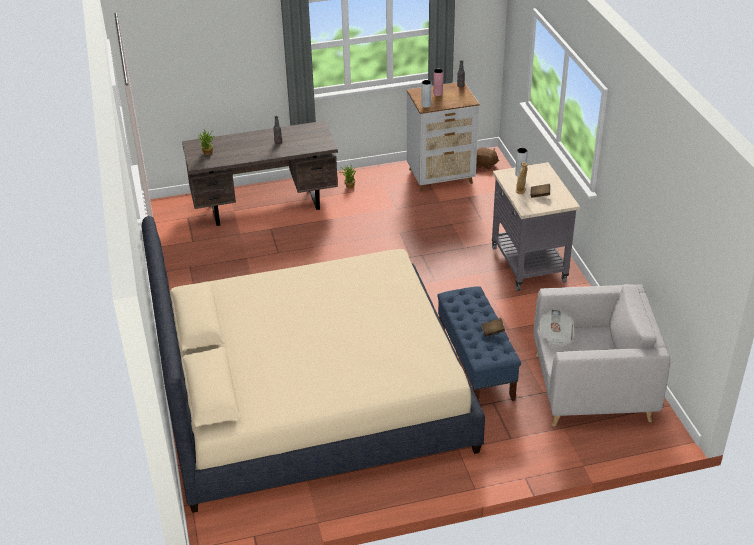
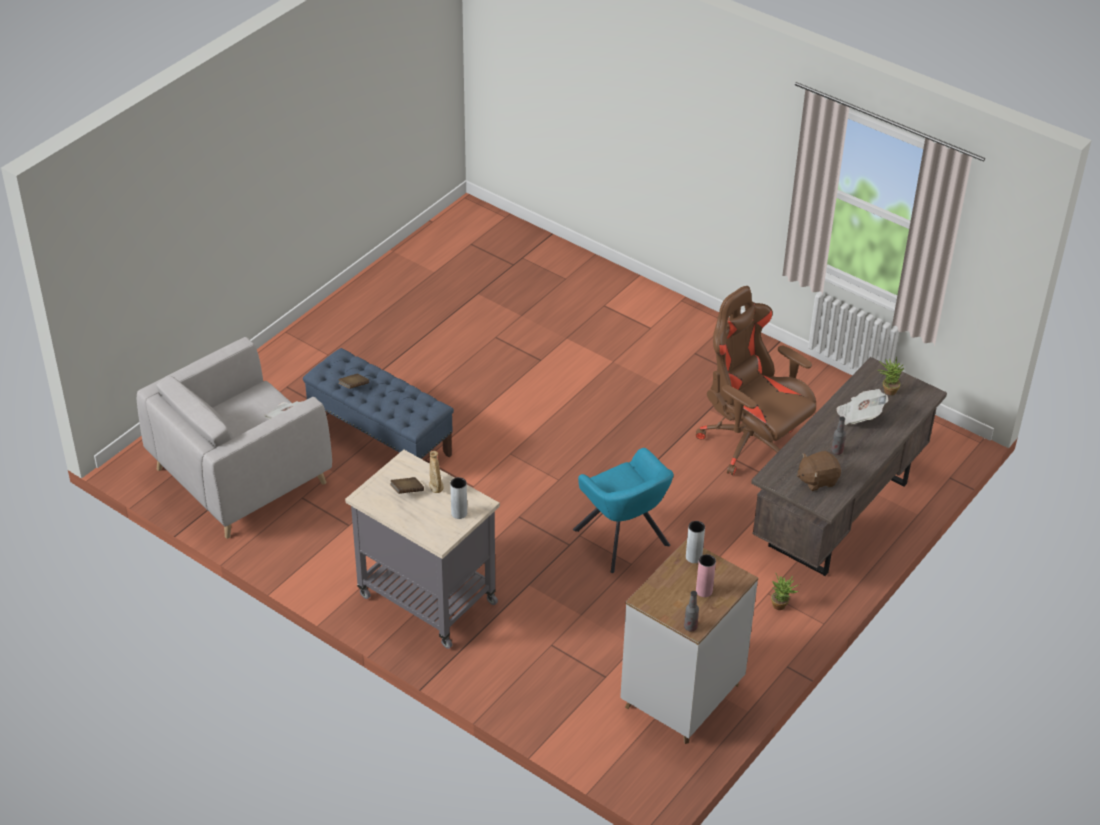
camera: 140 degrees right, 5 degrees up
beige bed [141,216,485,513] -> none
brown plush toy [476,147,499,170] -> brown plush toy moved to [797,451,841,491]
none -> turquoise armchair [573,448,674,573]
none -> brown office chair [696,286,816,475]
none -> newspaper [836,389,888,425]

